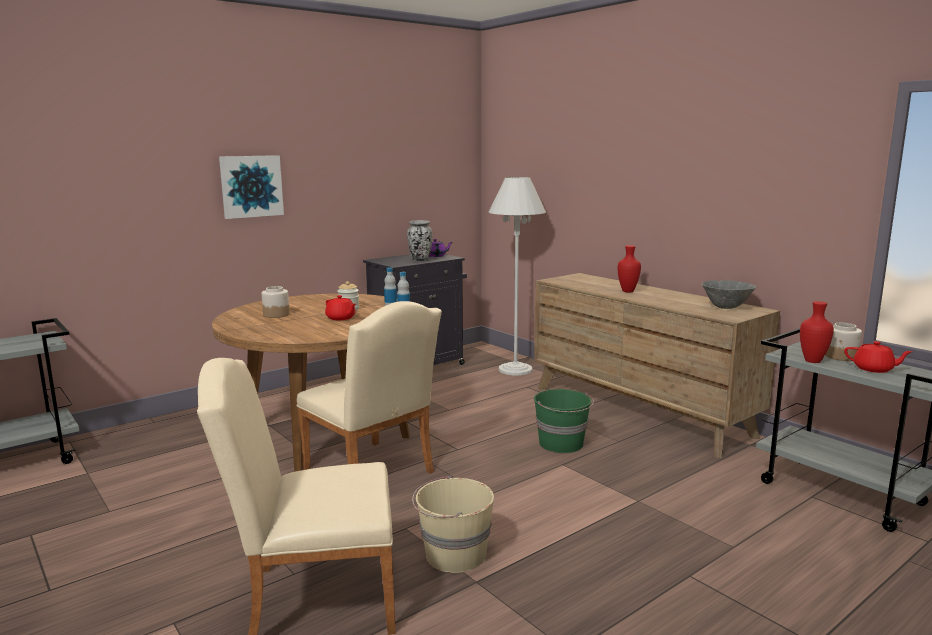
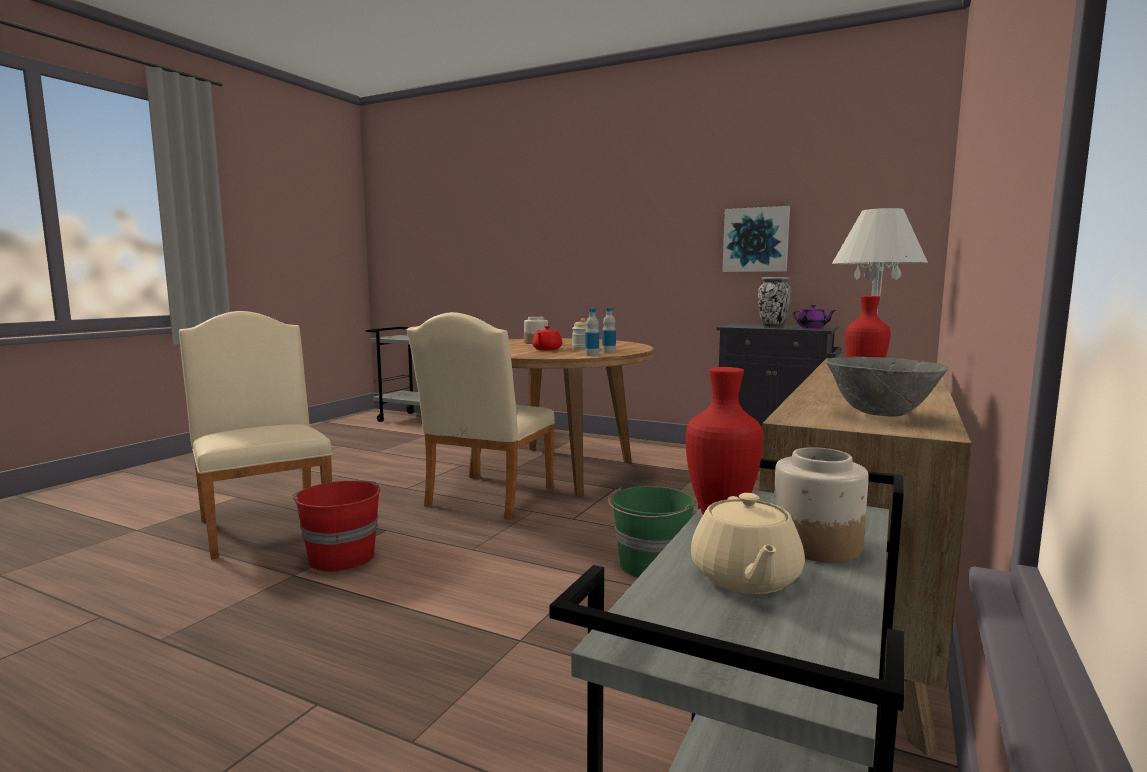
camera: 65 degrees right, 5 degrees down
picture [219,155,284,219] -> picture moved to [722,206,790,272]
beige bucket [412,475,494,573] -> red bucket [292,481,380,572]
red teapot [844,341,913,373] -> beige teapot [691,493,805,594]

